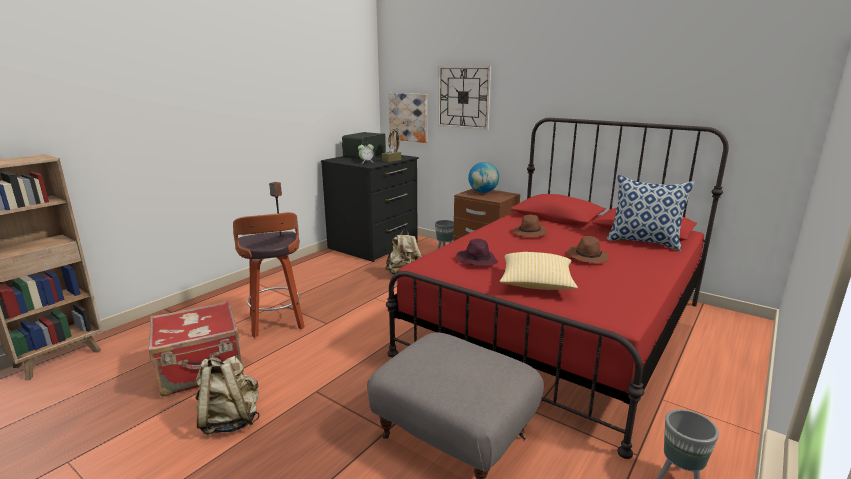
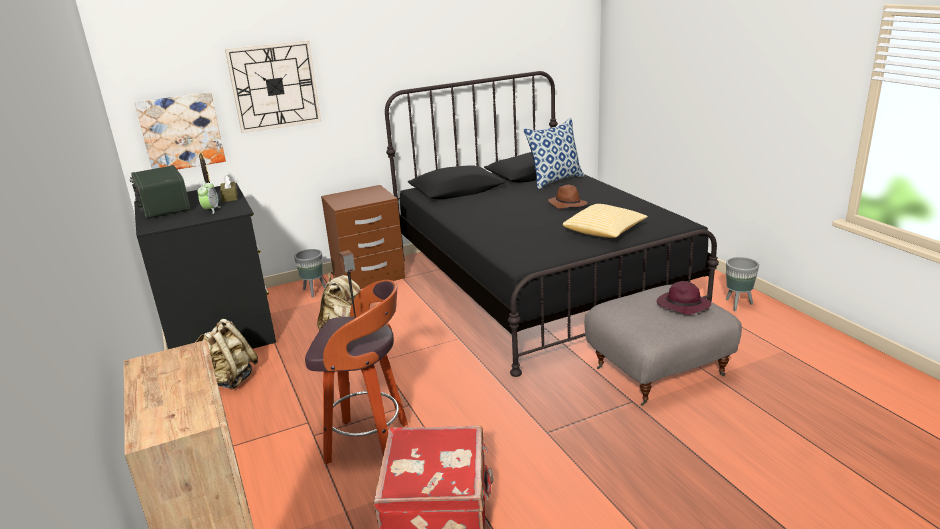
camera: 60 degrees left, 5 degrees up
beige backpack [195,356,260,435] -> beige backpack moved to [196,319,258,390]
red bed [386,118,729,459] -> black bed [385,71,719,377]
purple hat [456,239,498,266] -> purple hat moved to [656,281,711,315]
globe [468,162,499,193] -> none
brown hat [513,215,548,237] -> none

